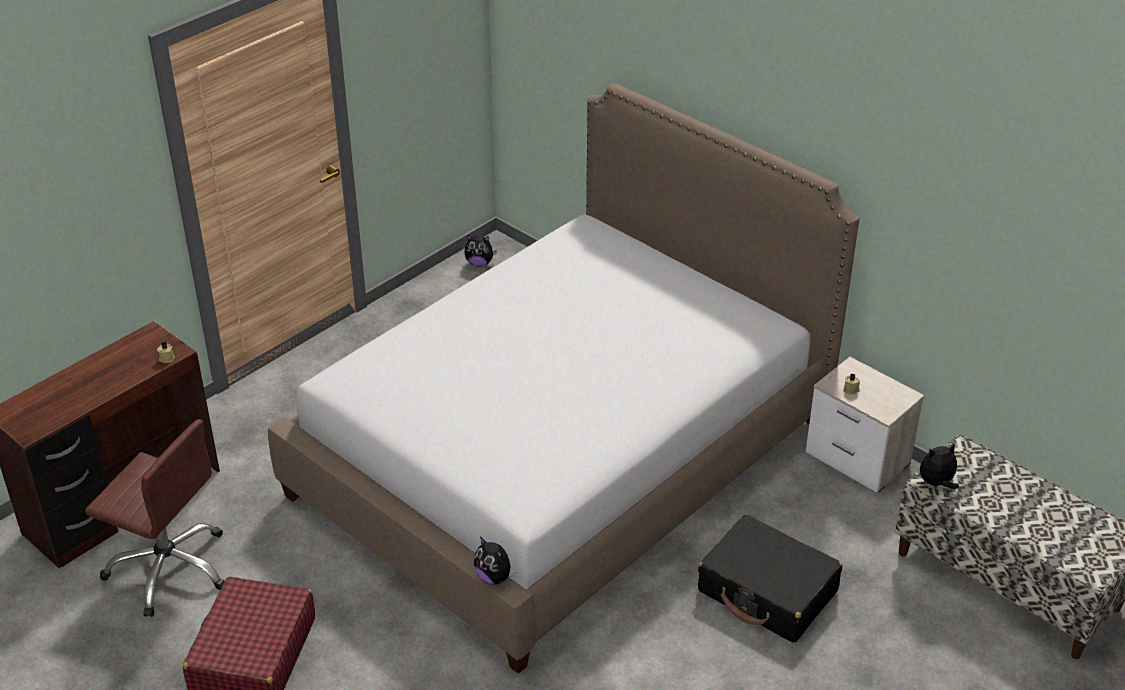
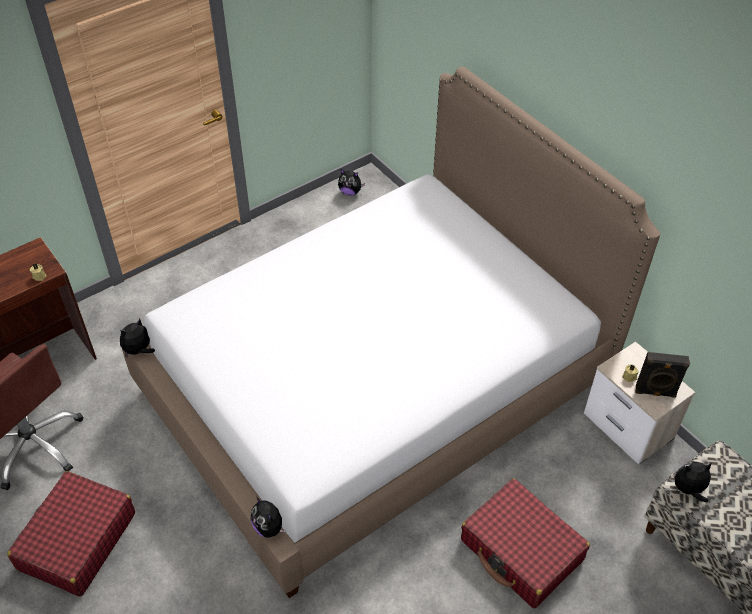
camera: 10 degrees right, 10 degrees up
black suitcase [698,514,842,643] -> red suitcase [461,479,590,609]
none -> plush toy [120,318,155,358]
none -> black speaker [635,352,690,398]

